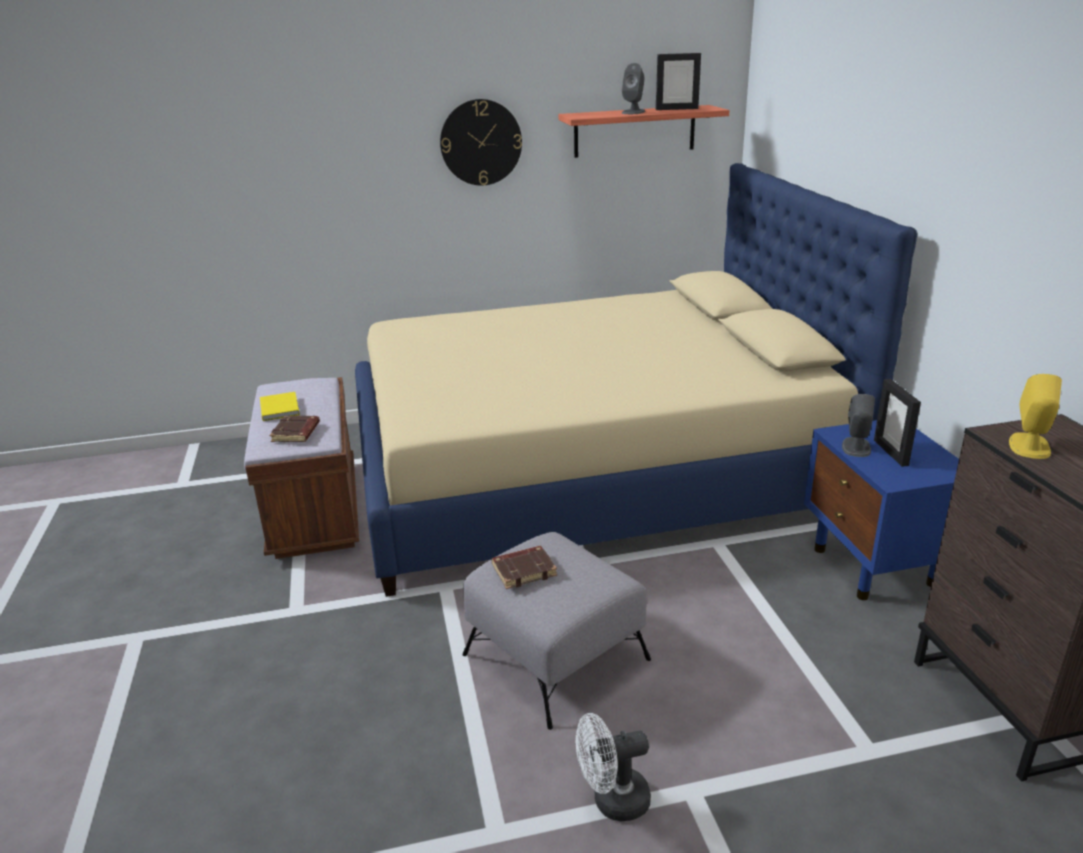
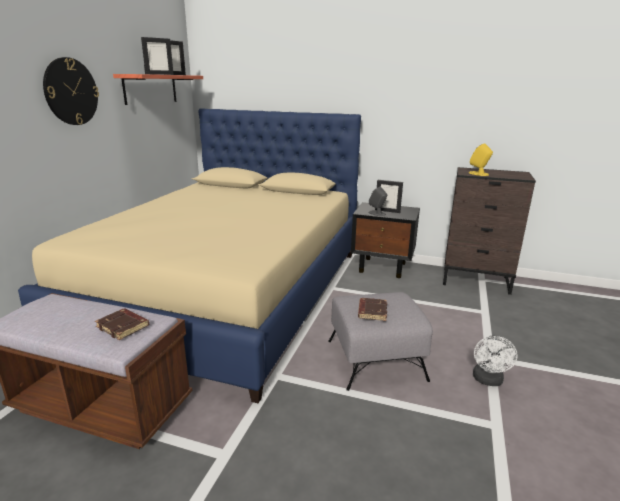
camera: 60 degrees left, 5 degrees down
yellow book [260,392,300,421] -> none
grey speaker [622,63,645,114] -> picture frame [141,37,174,75]
blue nightstand [804,420,959,600] -> black nightstand [351,202,420,278]

